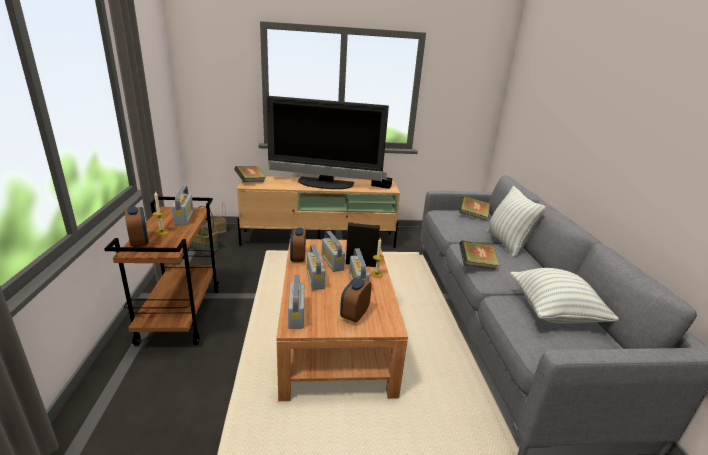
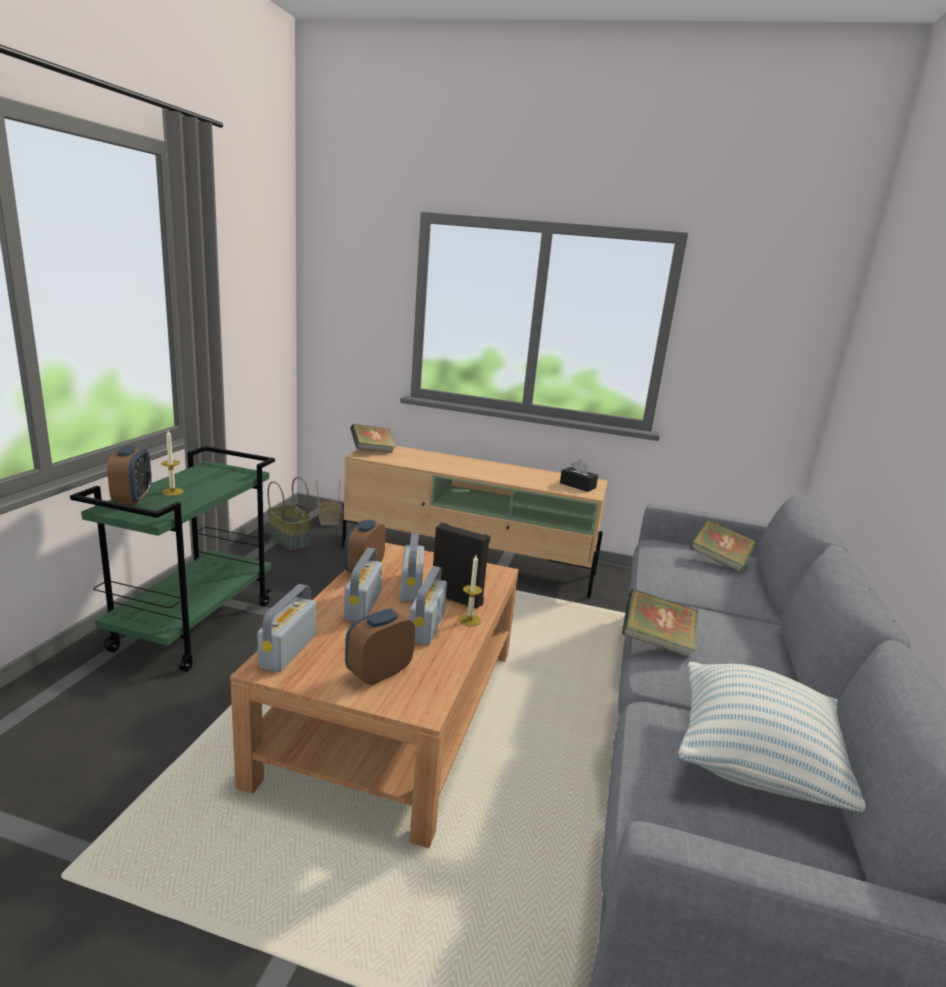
camera: 20 degrees right, 5 degrees down
brown cart [104,197,219,346] -> green cart [70,446,275,672]
radio [172,186,194,225] -> none
television [266,96,389,189] -> none
pillow [487,186,546,257] -> none

